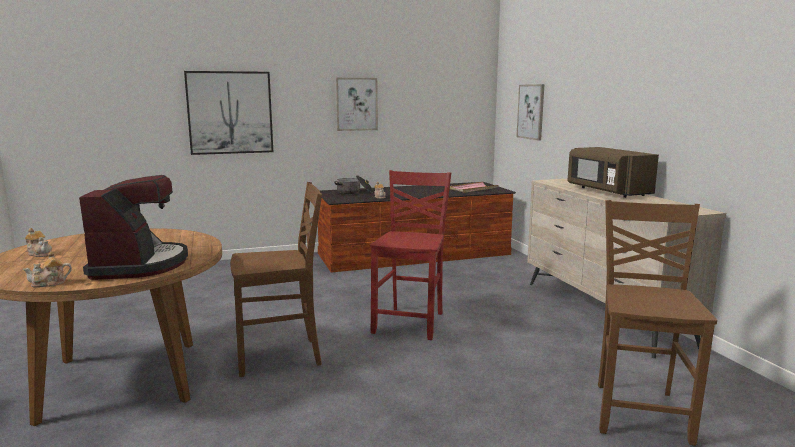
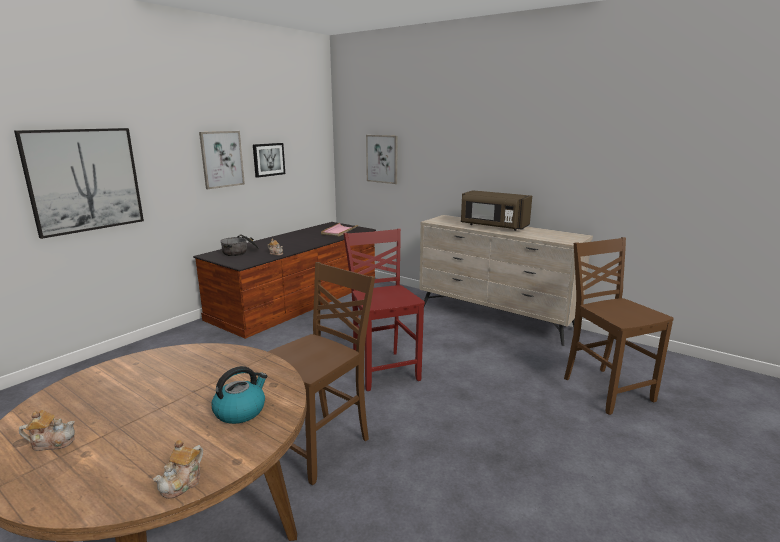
camera: 35 degrees left, 5 degrees up
coffee machine [79,175,188,280] -> kettle [211,366,268,424]
none -> picture [253,143,285,178]

